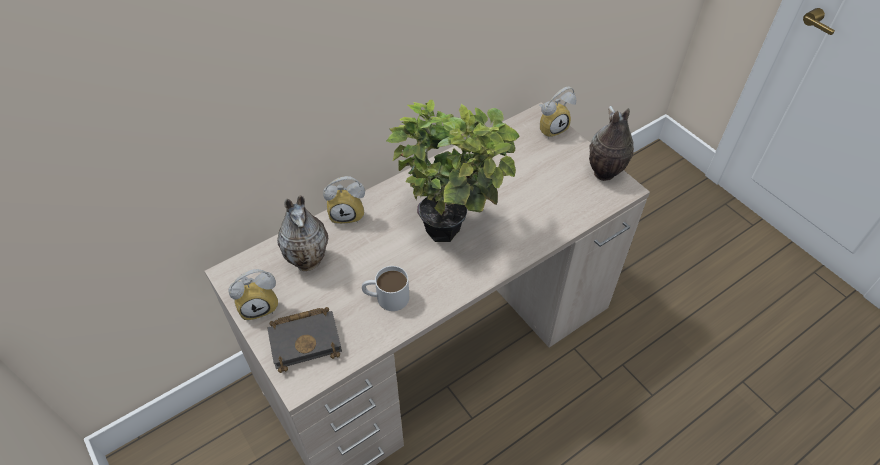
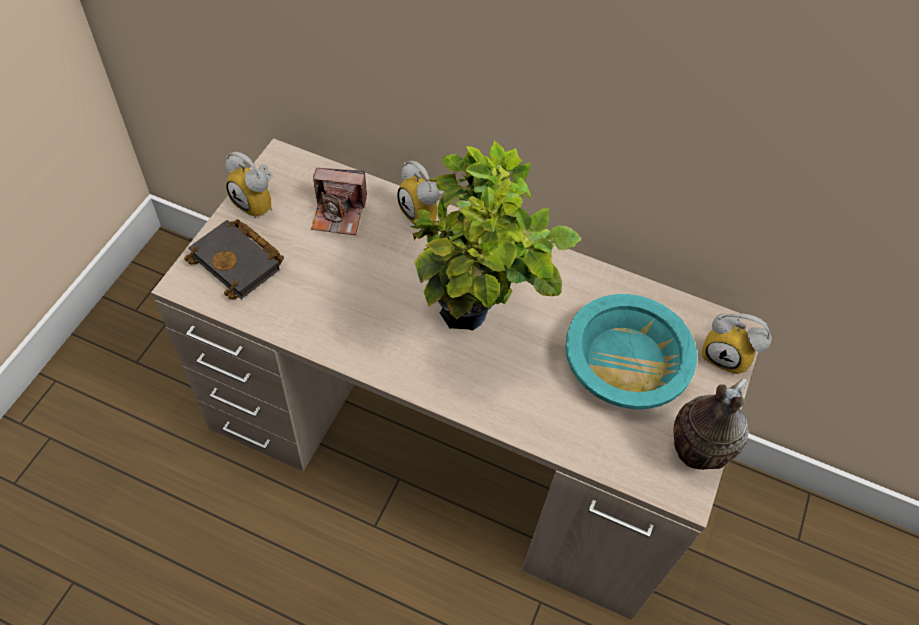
camera: 55 degrees right, 5 degrees up
vase [277,196,328,271] -> camera [311,168,367,235]
white mug [362,266,409,311] -> none
none -> turquoise bowl [565,294,697,409]

